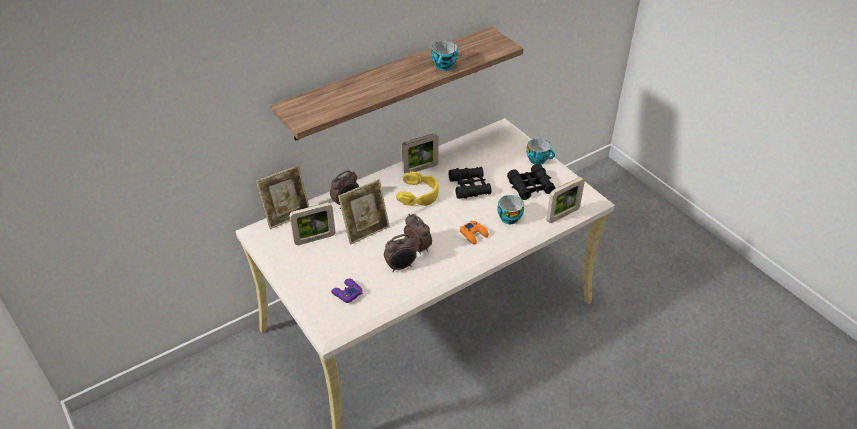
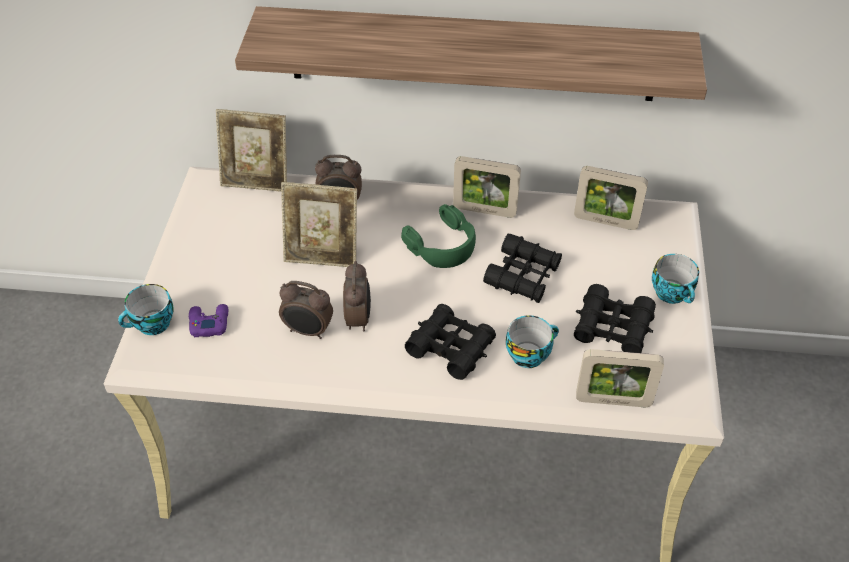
camera: 40 degrees right, 5 degrees up
picture frame [289,202,335,245] -> picture frame moved to [574,166,648,230]
yellow headphones [396,171,439,206] -> green headphones [401,204,476,268]
cup [431,41,458,71] -> cup moved to [118,284,174,335]
orange game controller [460,221,489,245] -> black binoculars [405,304,496,380]

